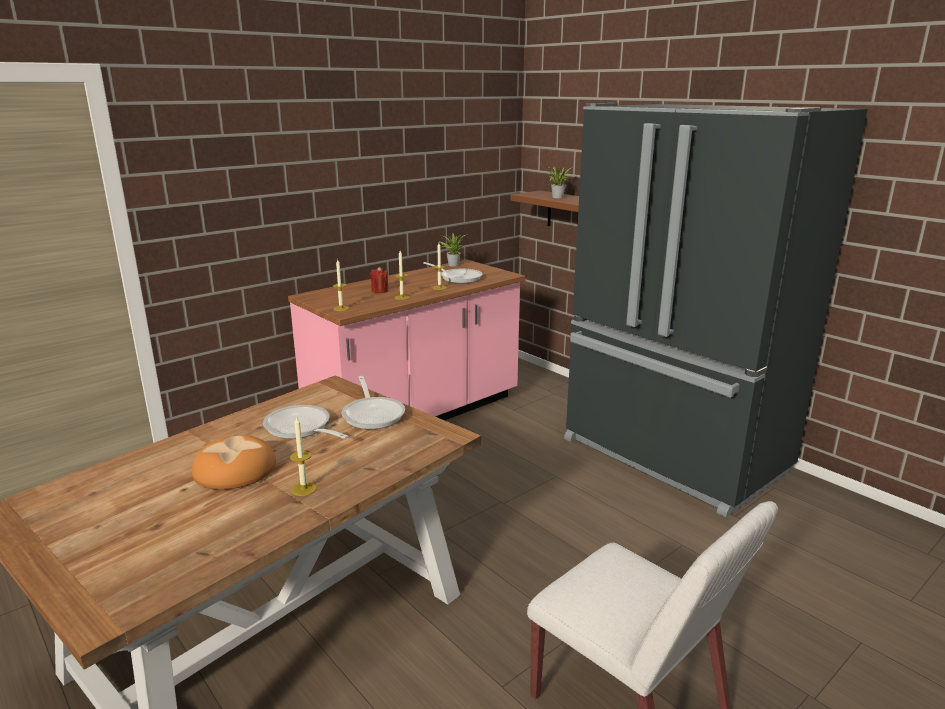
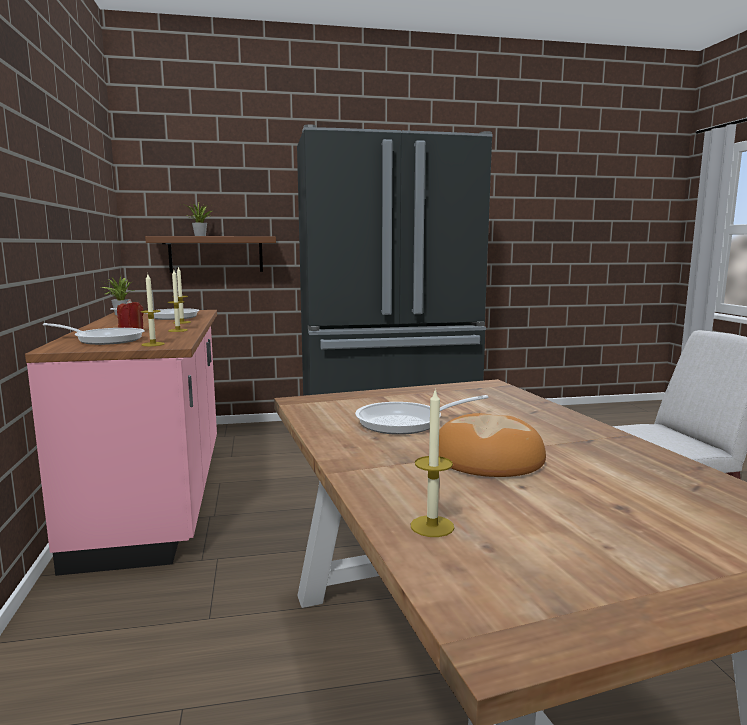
camera: 60 degrees left, 10 degrees down
candle [290,416,317,496] -> candle moved to [411,389,454,537]
frying pan [341,376,405,429] -> frying pan moved to [43,323,145,345]

